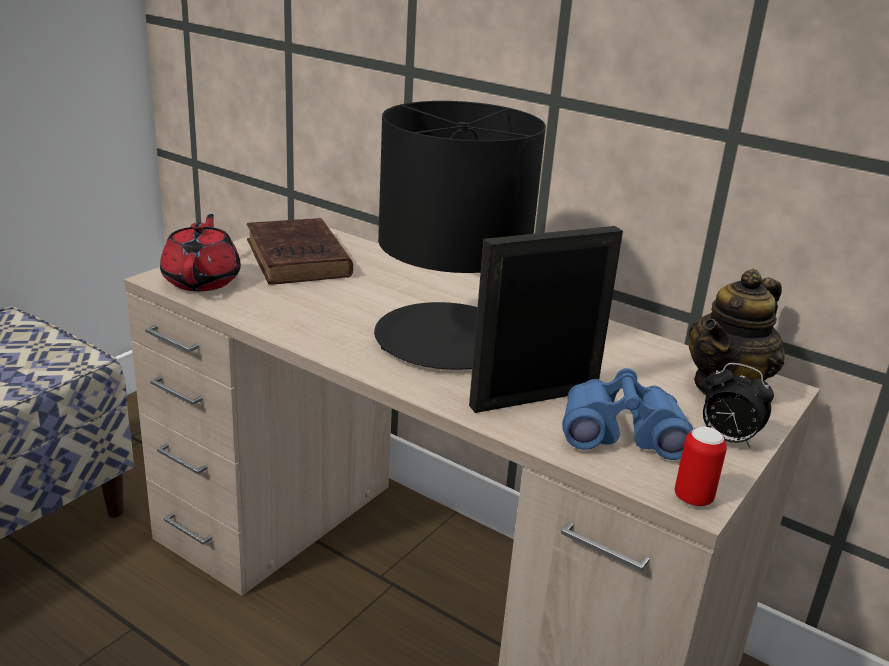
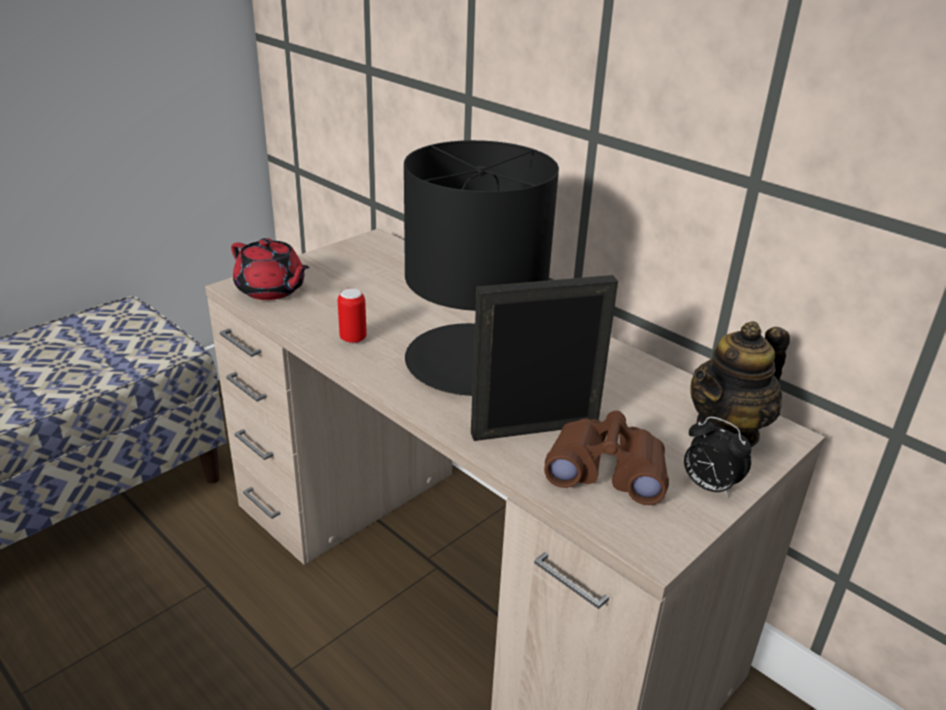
camera: 10 degrees right, 5 degrees up
red teapot [160,214,241,291] -> red teapot turned 120 degrees clockwise [231,238,310,300]
brown book [247,218,353,284] -> none
blue binoculars [562,368,693,460] -> brown binoculars [544,410,669,505]
can [675,427,727,507] -> can moved to [338,288,367,343]

